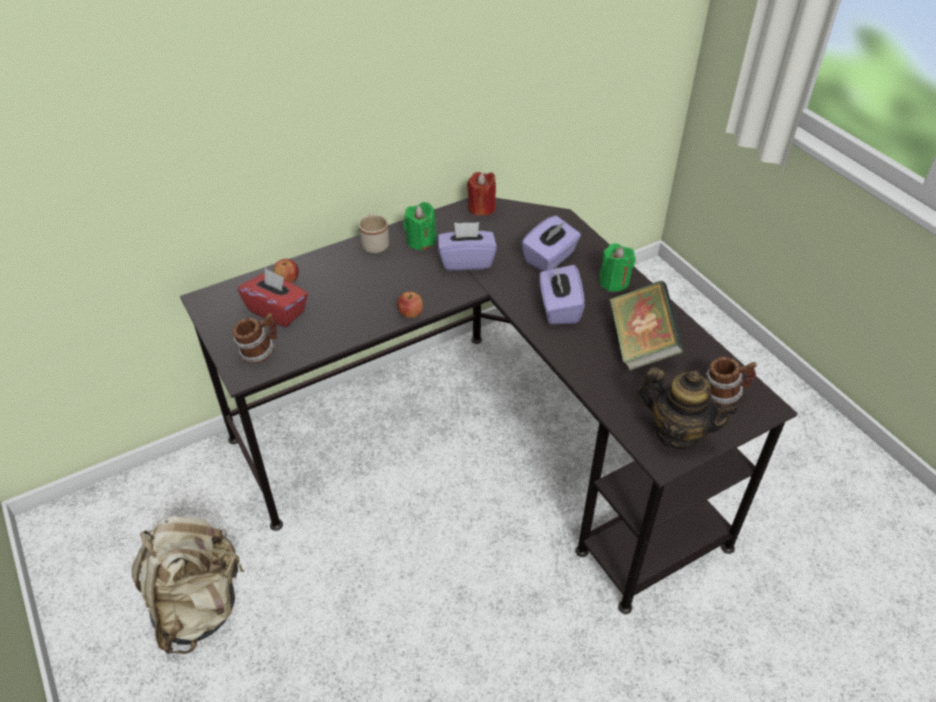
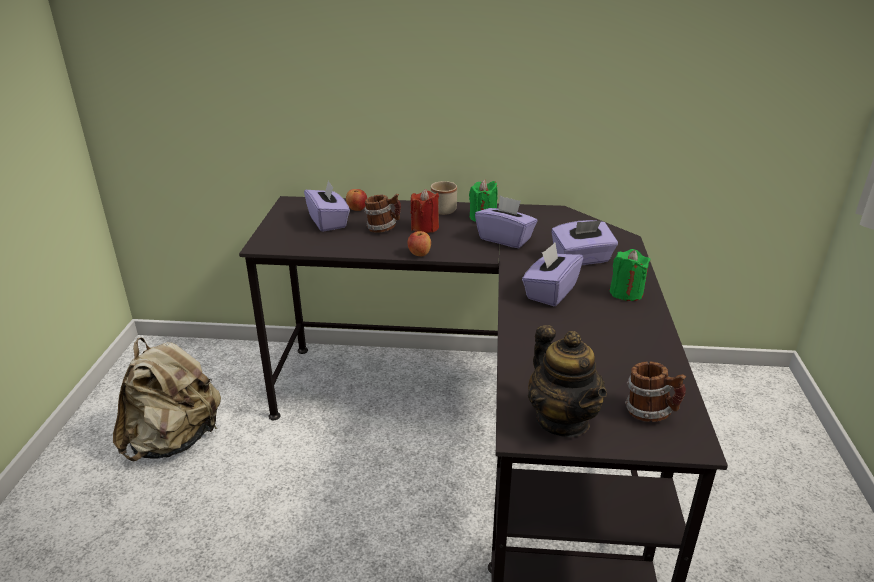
camera: 35 degrees right, 15 degrees down
mug [232,313,278,364] -> mug moved to [364,194,401,233]
red tissue box [238,268,308,327] -> purple tissue box [304,180,350,232]
red candle [467,172,496,216] -> red candle moved to [410,189,439,233]
book [609,280,684,371] -> none

